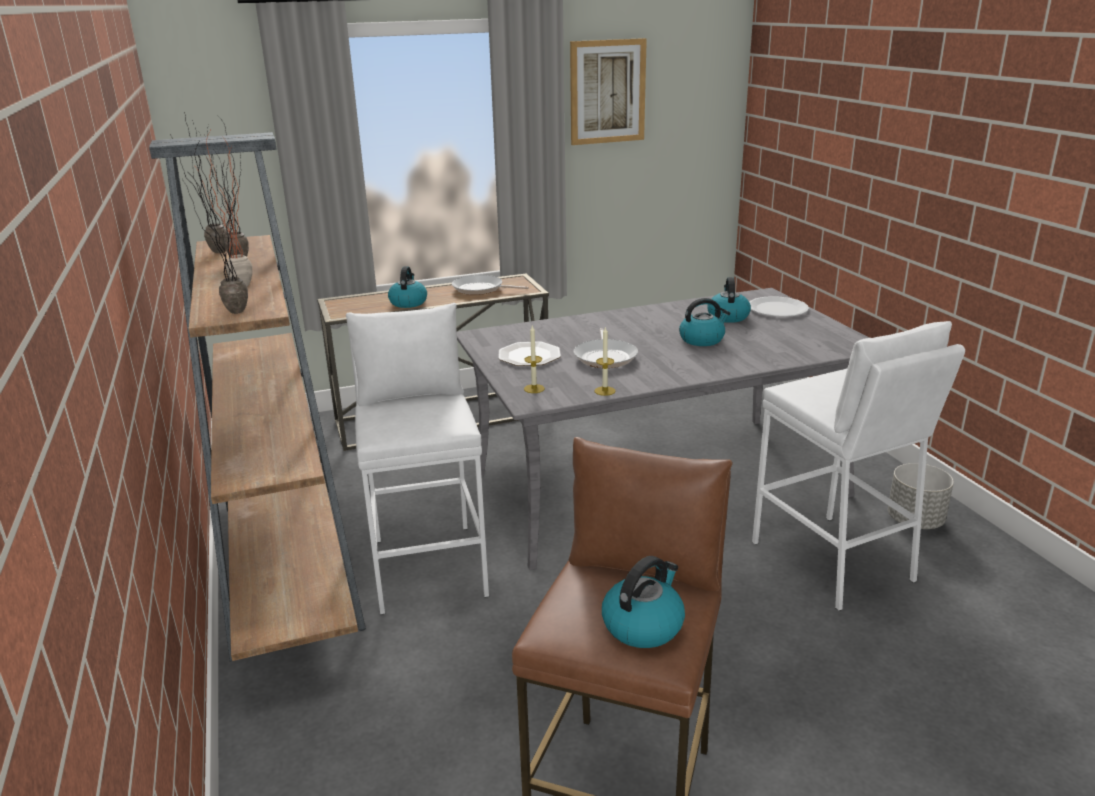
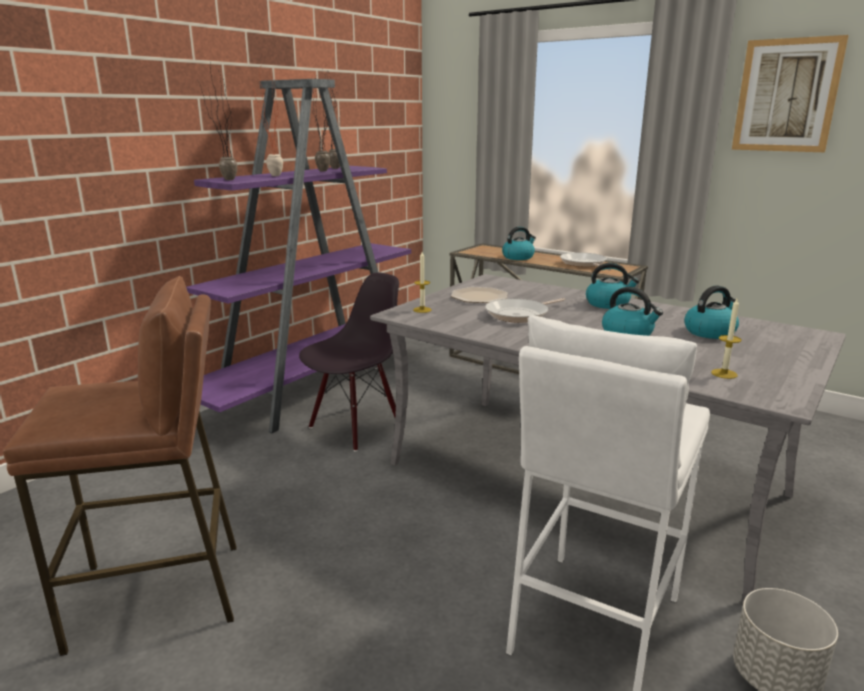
camera: 55 degrees right, 5 degrees down
brown bookcase [149,132,366,662] -> purple bookcase [186,79,411,433]
white stool [346,303,489,615] -> black chair [299,273,399,451]
candle [594,327,616,396] -> candle moved to [711,299,742,379]
kettle [602,556,685,648] -> kettle moved to [586,263,639,309]
white plate [749,296,809,317] -> none

